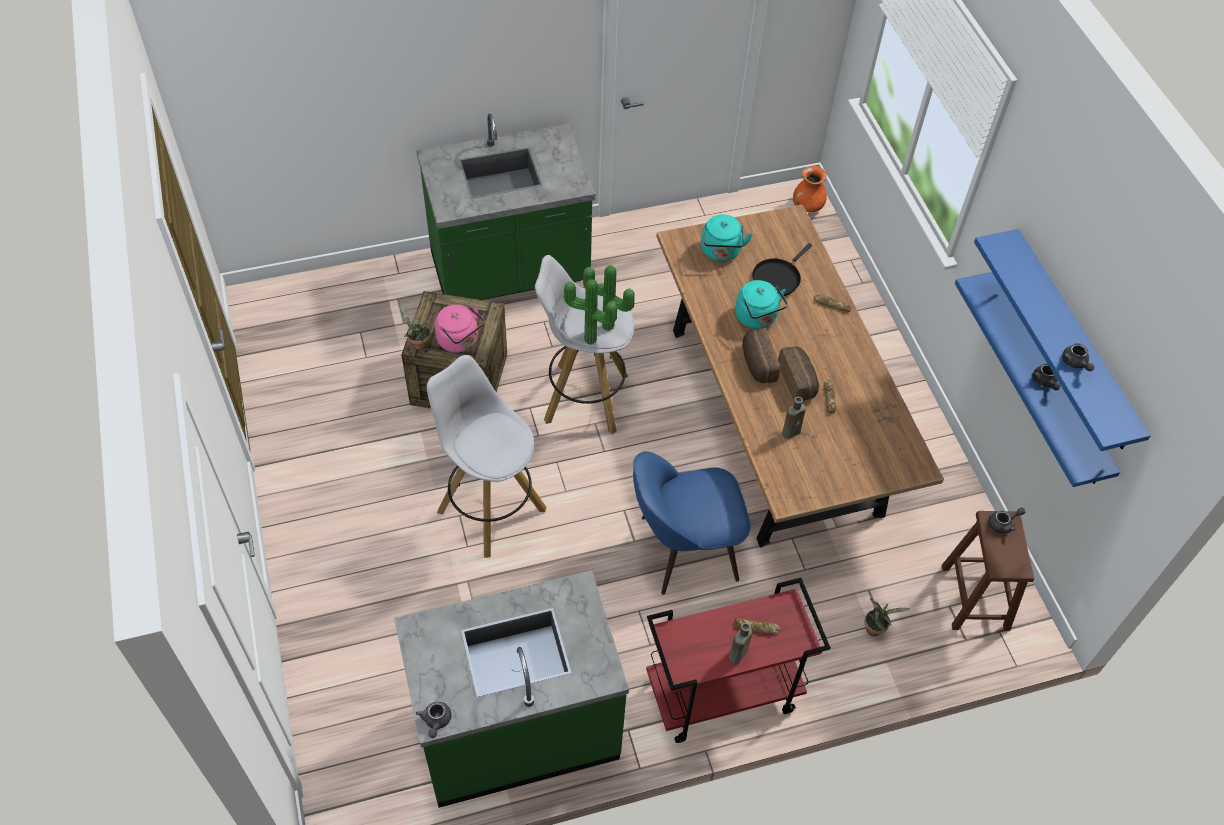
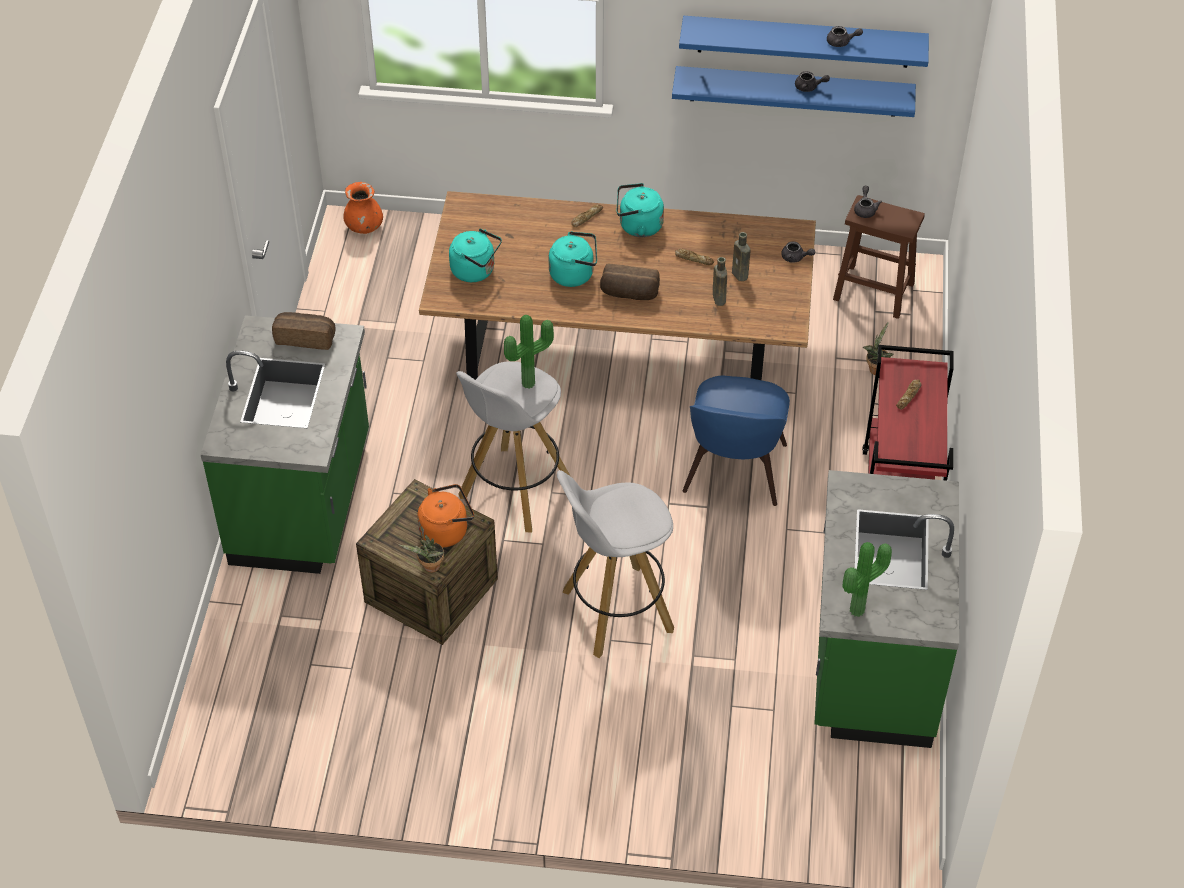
camera: 65 degrees left, 5 degrees down
grey teapot [416,702,451,738] -> grey teapot moved to [781,241,815,262]
pink kettle [435,305,485,353] -> orange kettle [417,484,474,547]
potted plant [564,279,617,345] -> potted plant moved to [842,542,892,617]
brown bottle [729,623,752,663] -> brown bottle moved to [732,232,751,281]
black frying pan [752,243,812,296] -> none
bread [778,346,819,401] -> bread moved to [272,312,335,350]
none -> turquoise kettle [617,183,664,237]

